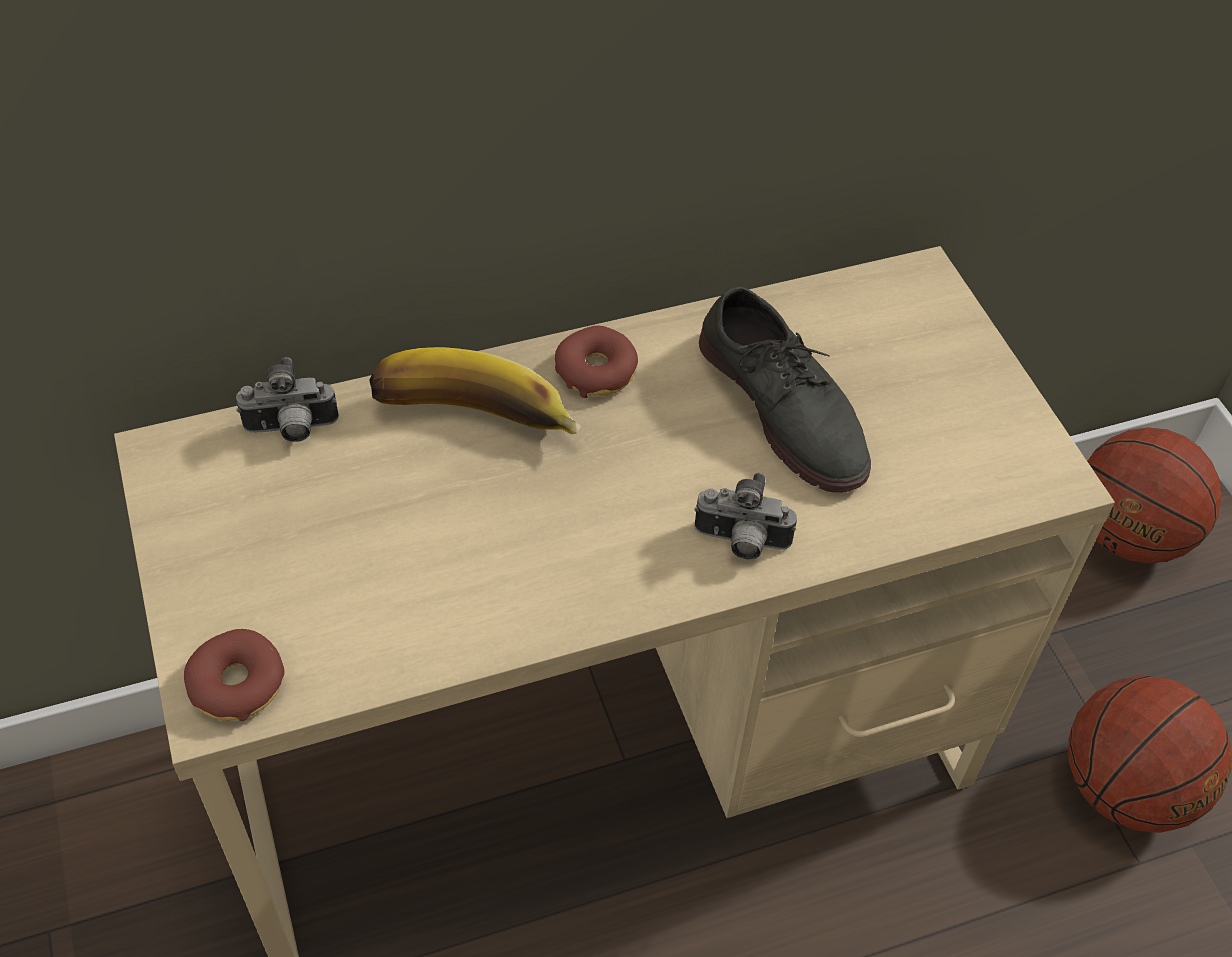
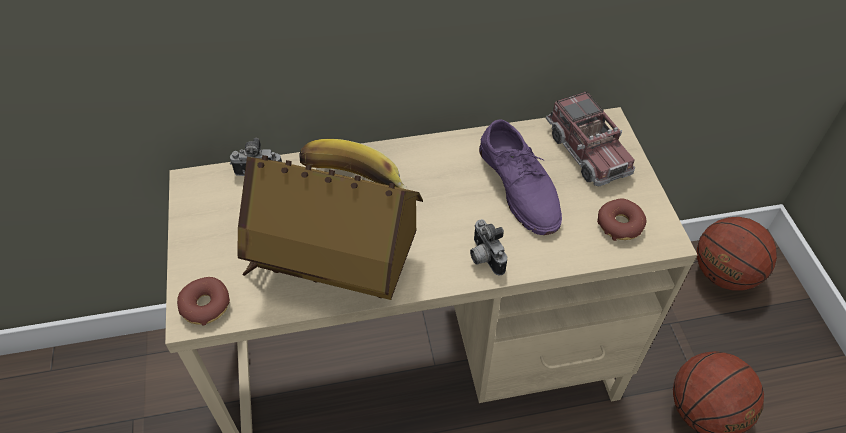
camera: 10 degrees right, 0 degrees up
donut [555,326,638,398] -> donut moved to [597,199,646,241]
camera [694,473,797,560] -> camera turned 45 degrees clockwise [470,219,507,275]
grey shoe [699,287,871,493] -> purple shoe [479,119,562,235]
none -> toy house [237,155,423,300]
none -> toy truck [546,91,635,186]

